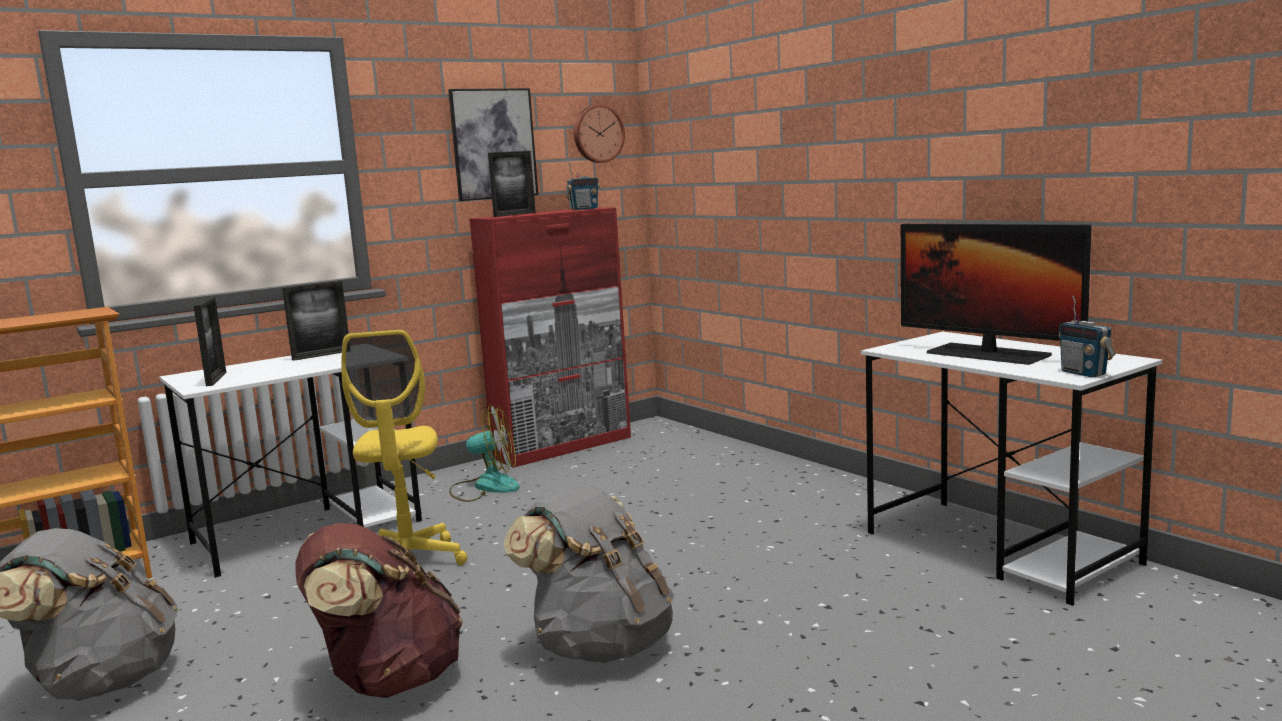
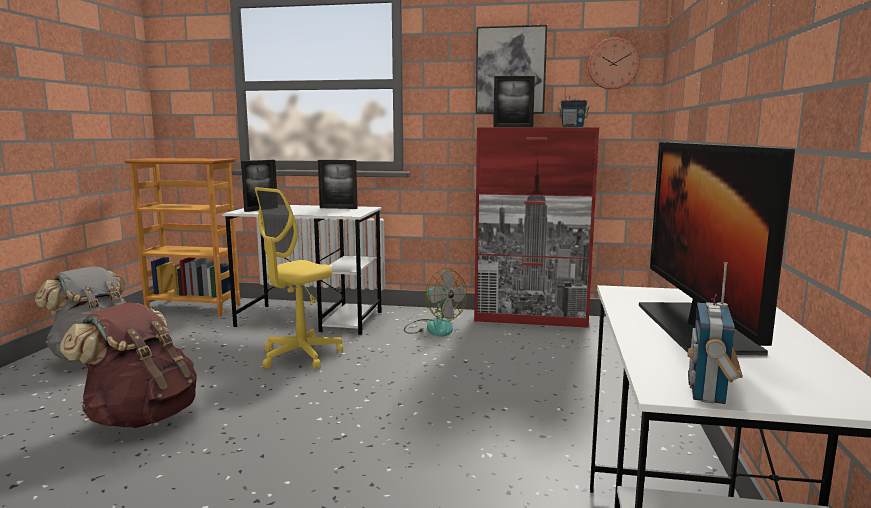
camera: 45 degrees right, 0 degrees up
grey backpack [504,485,674,663] -> none

